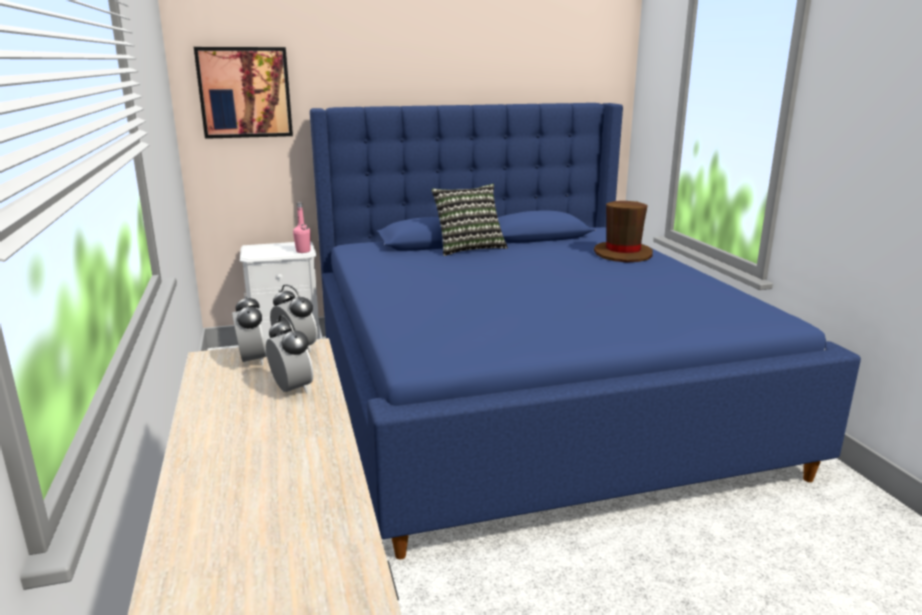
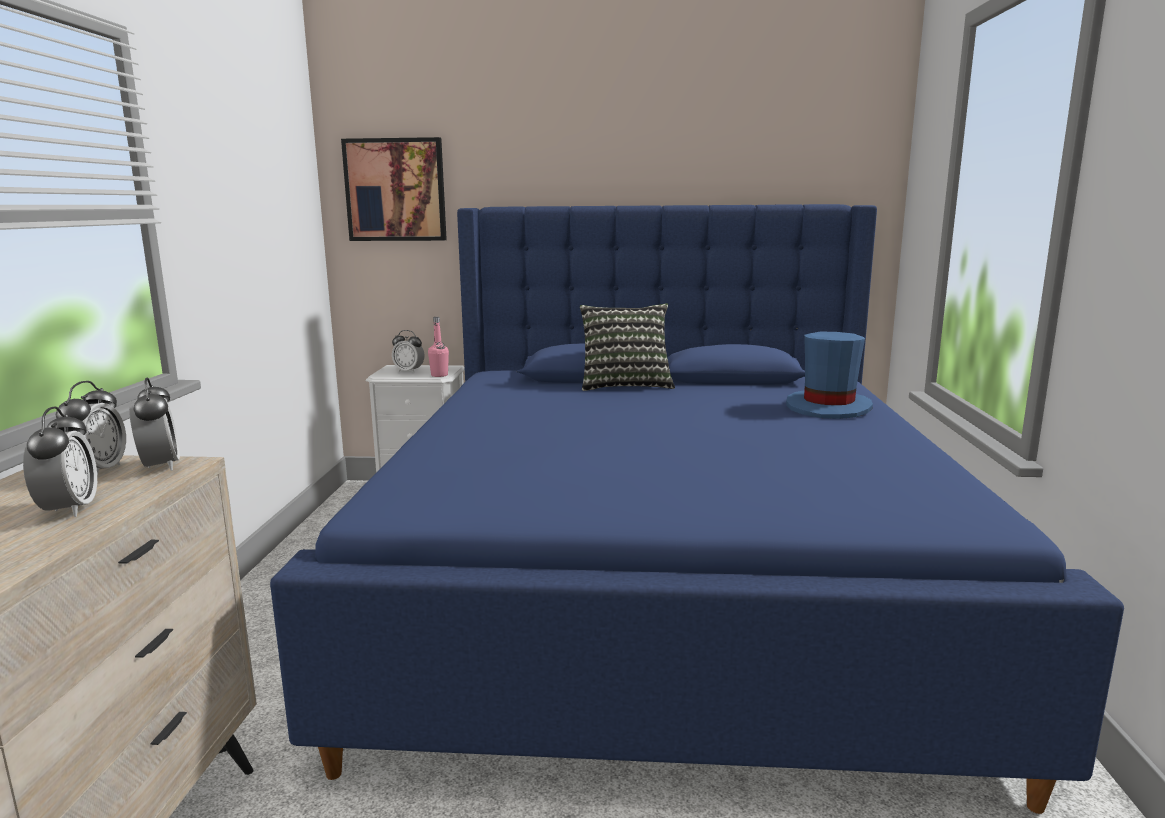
camera: 20 degrees right, 5 degrees down
brown hat [594,201,653,263] -> blue hat [786,331,873,419]
none -> alarm clock [392,330,425,373]

